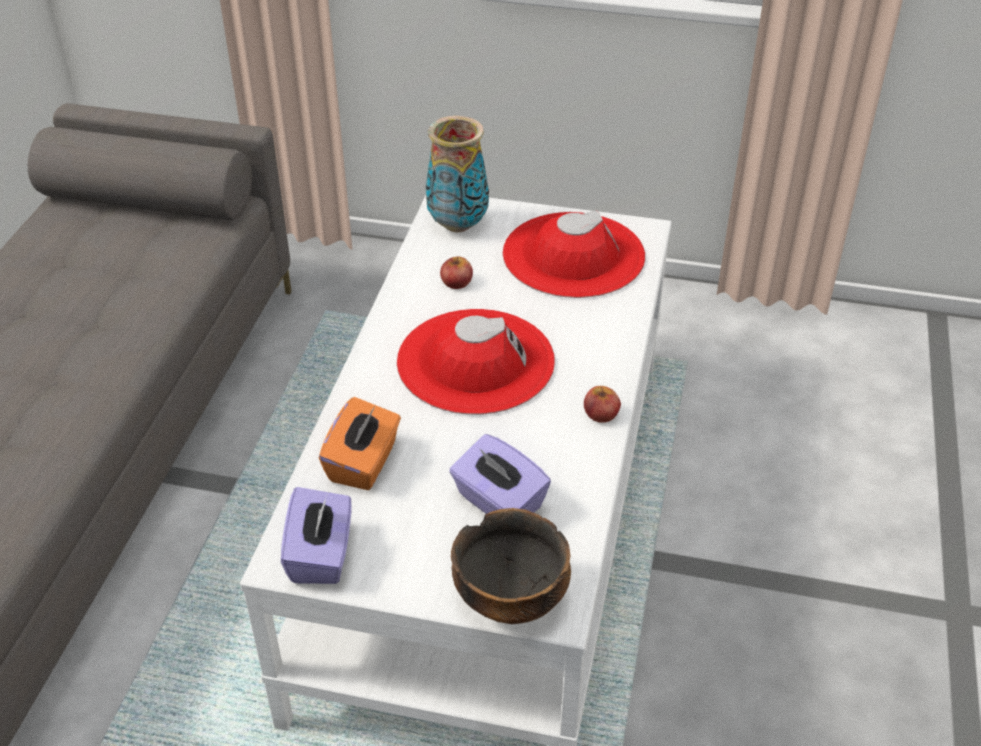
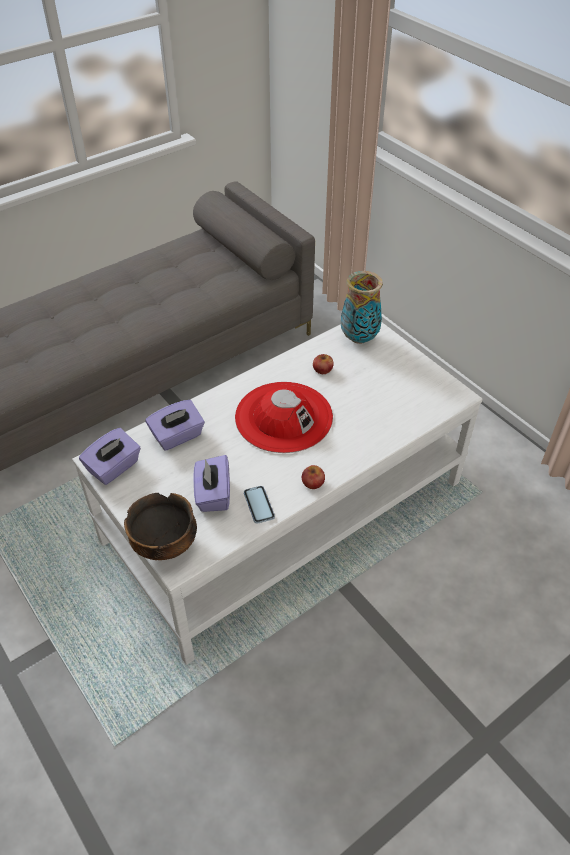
camera: 40 degrees right, 5 degrees up
orange tissue box [319,397,401,490] -> purple tissue box [146,400,205,451]
red hat [503,210,645,298] -> none
none -> phone [244,486,275,524]

